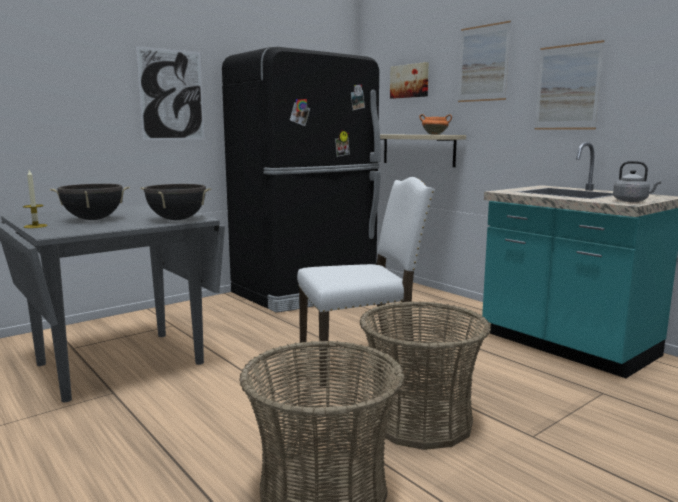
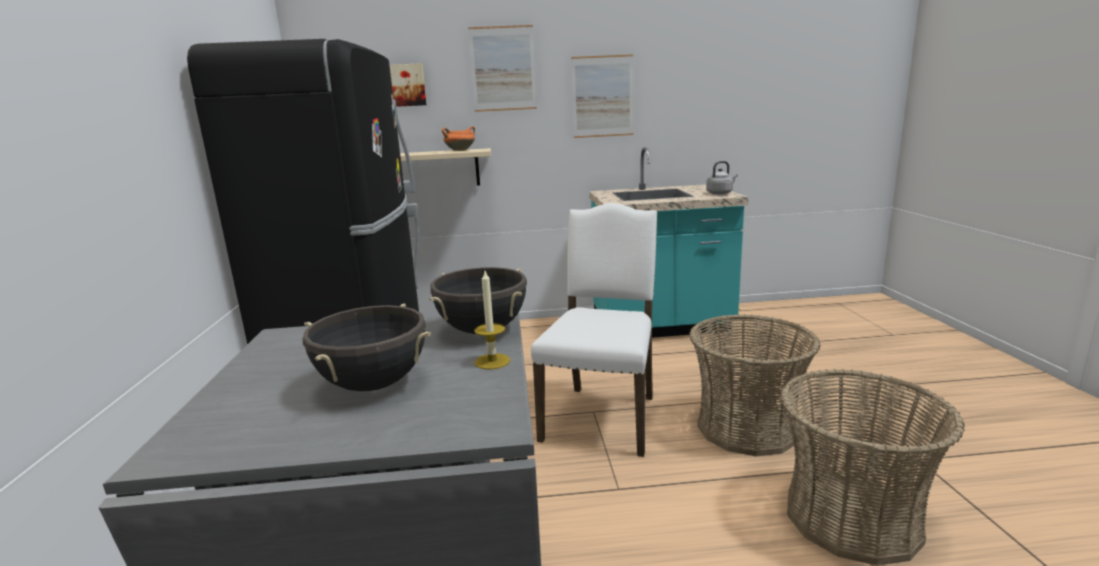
camera: 55 degrees left, 5 degrees up
candle [23,170,48,228] -> candle moved to [474,271,510,369]
picture [136,46,205,140] -> none

